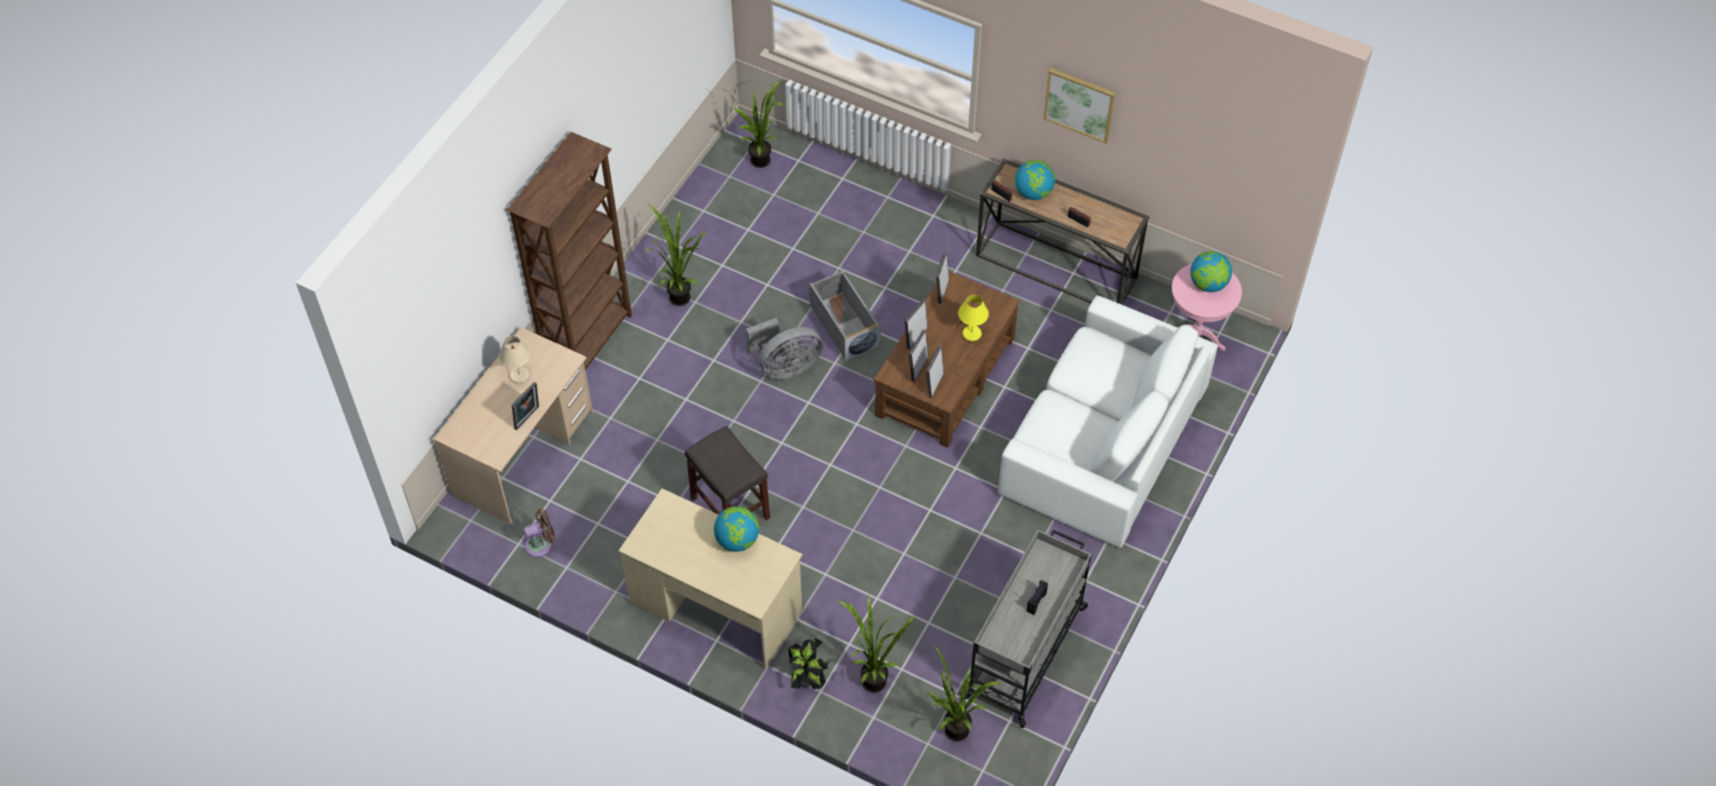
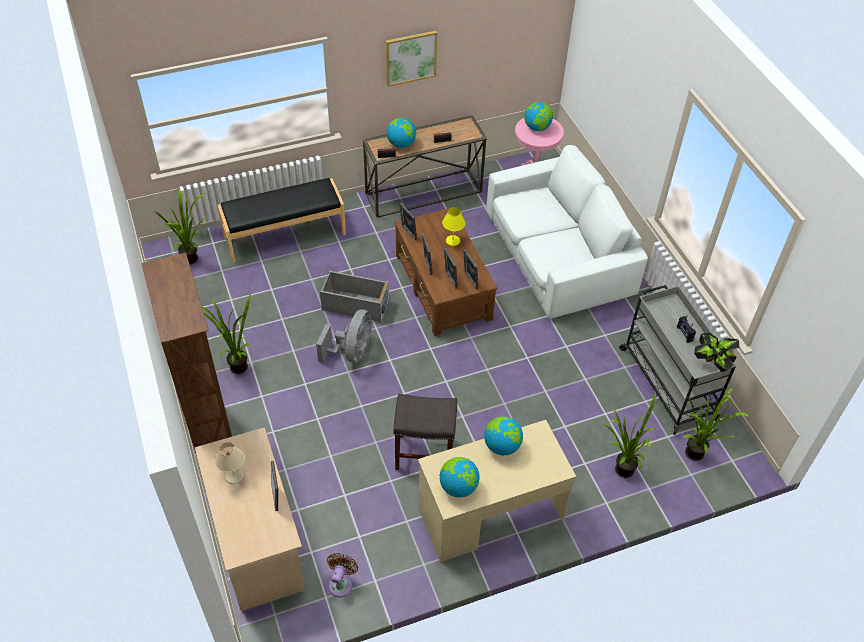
camera: 50 degrees left, 5 degrees down
potted plant [788,638,829,690] -> potted plant moved to [694,332,739,372]
none -> black bench [218,178,346,263]
none -> globe [440,457,480,497]

